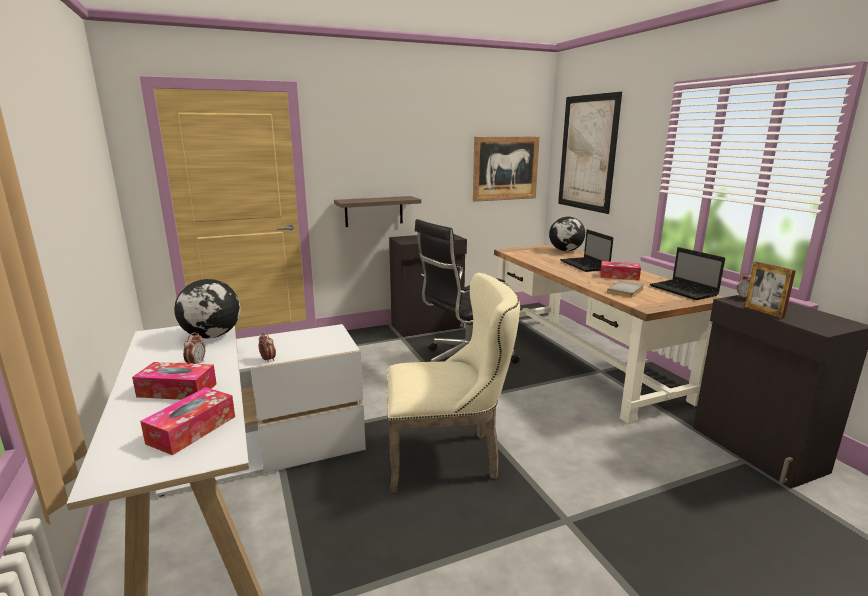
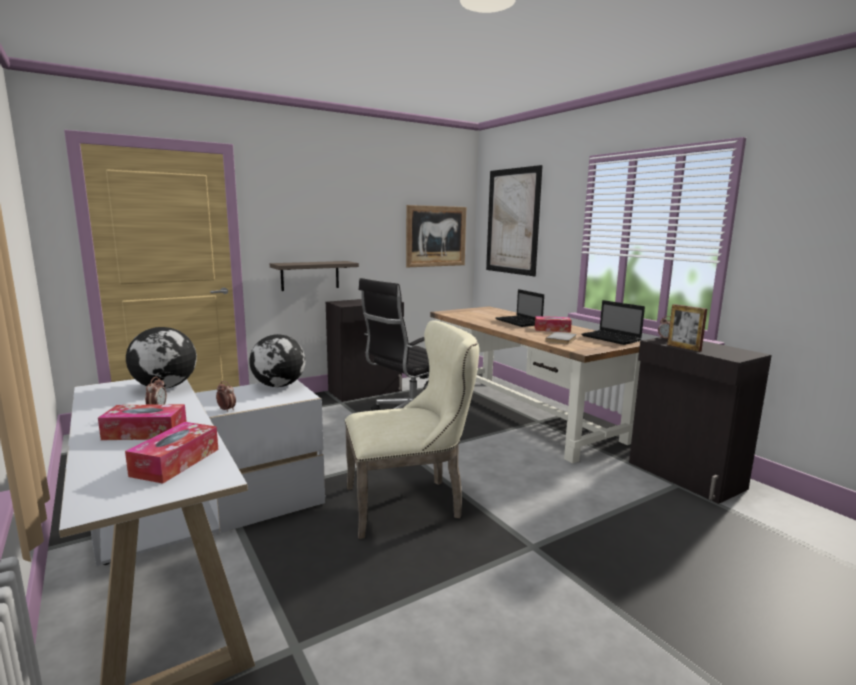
camera: 10 degrees left, 5 degrees down
globe [549,217,585,251] -> globe moved to [249,334,305,387]

